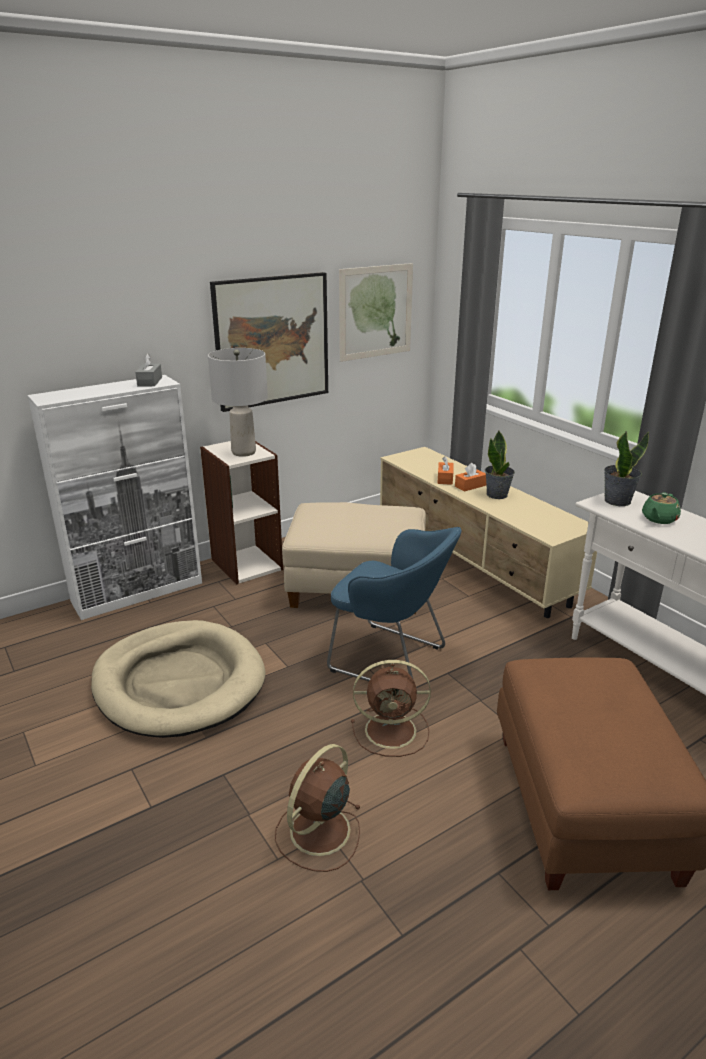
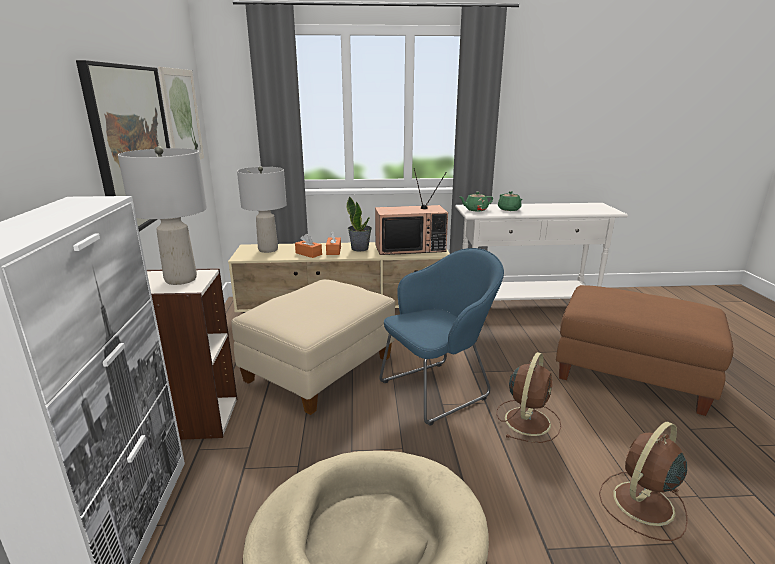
camera: 60 degrees left, 5 degrees down
grey tissue box [135,354,162,386] -> none
brown fan [275,744,361,872] -> brown fan turned 75 degrees clockwise [599,421,688,541]
potted plant [604,431,649,506] -> green teapot [460,192,493,211]
none -> grey table lamp [237,166,287,253]
none -> television [375,168,448,255]

